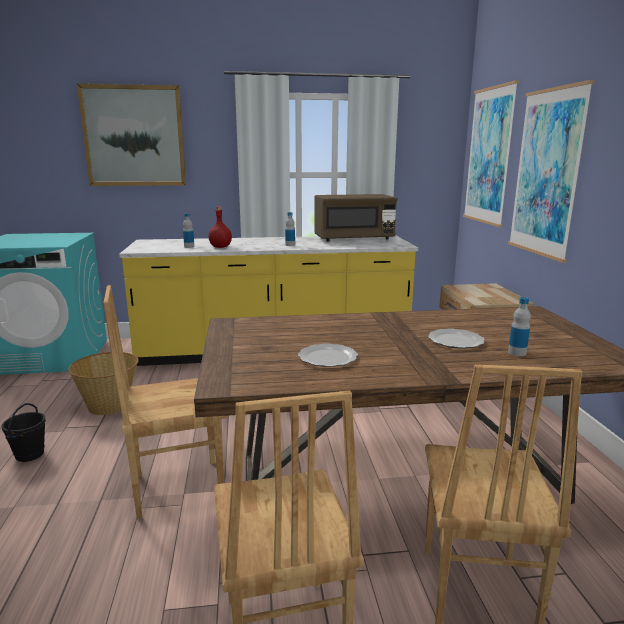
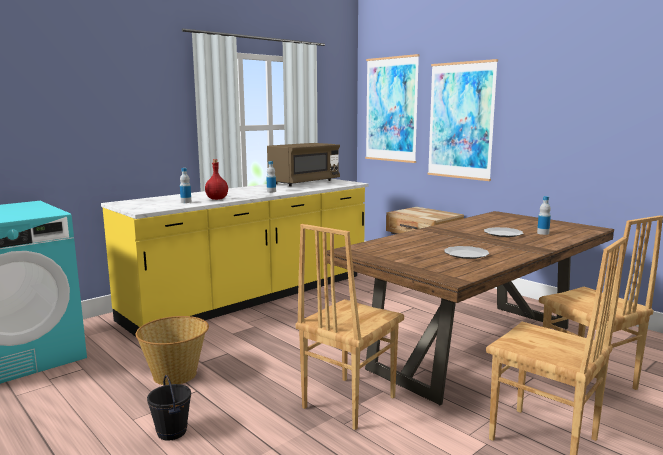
camera: 35 degrees left, 5 degrees down
picture [77,84,186,186] -> none

